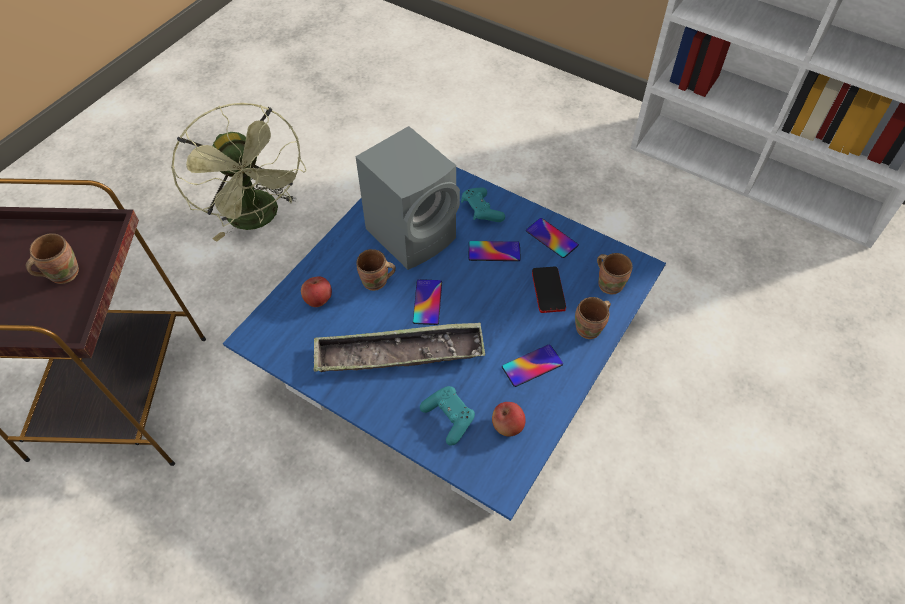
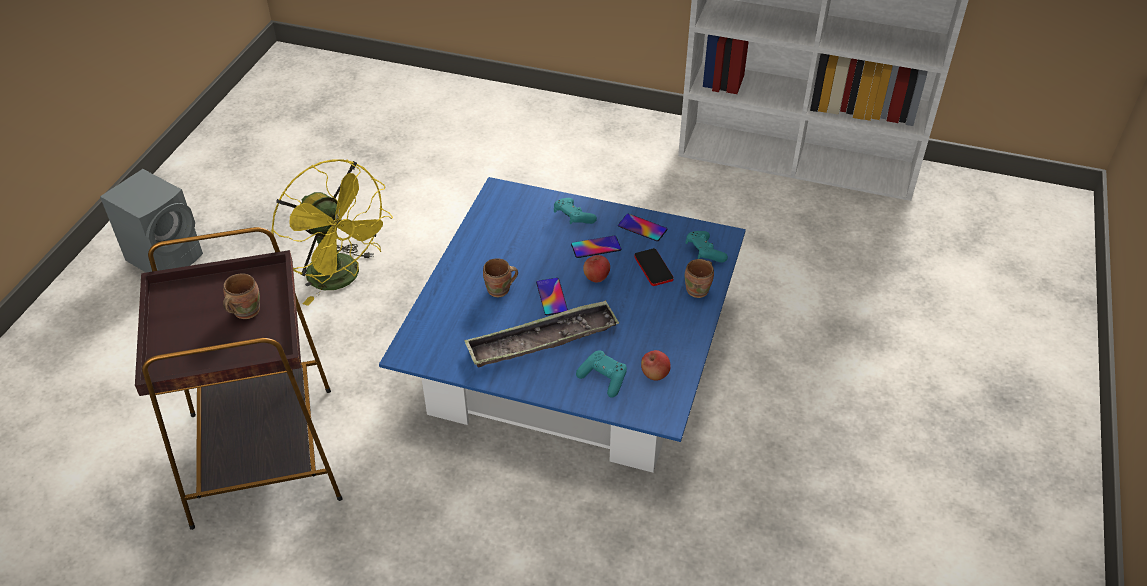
camera: 15 degrees left, 10 degrees down
green fan [171,103,306,242] -> yellow fan [271,160,393,306]
apple [301,276,332,307] -> apple moved to [583,255,610,282]
grey speaker [355,126,460,270] -> grey speaker moved to [100,169,203,272]
phone [502,344,563,387] -> none
brown mug [597,253,633,294] -> turquoise game controller [685,231,728,263]

